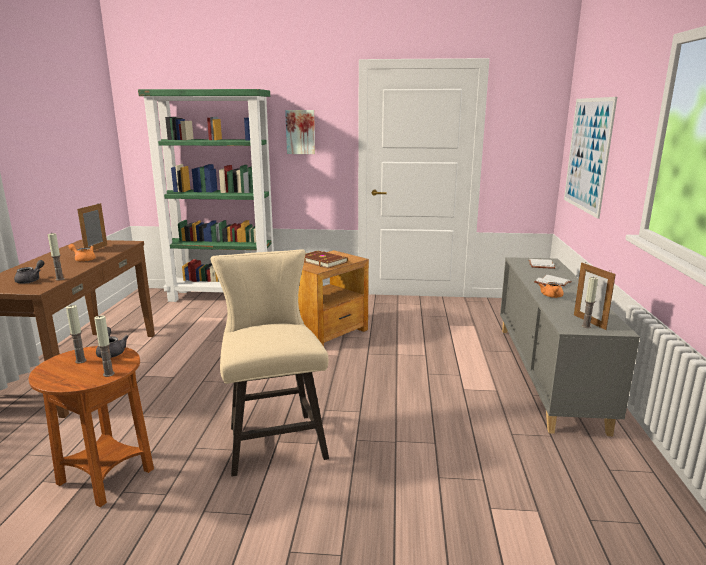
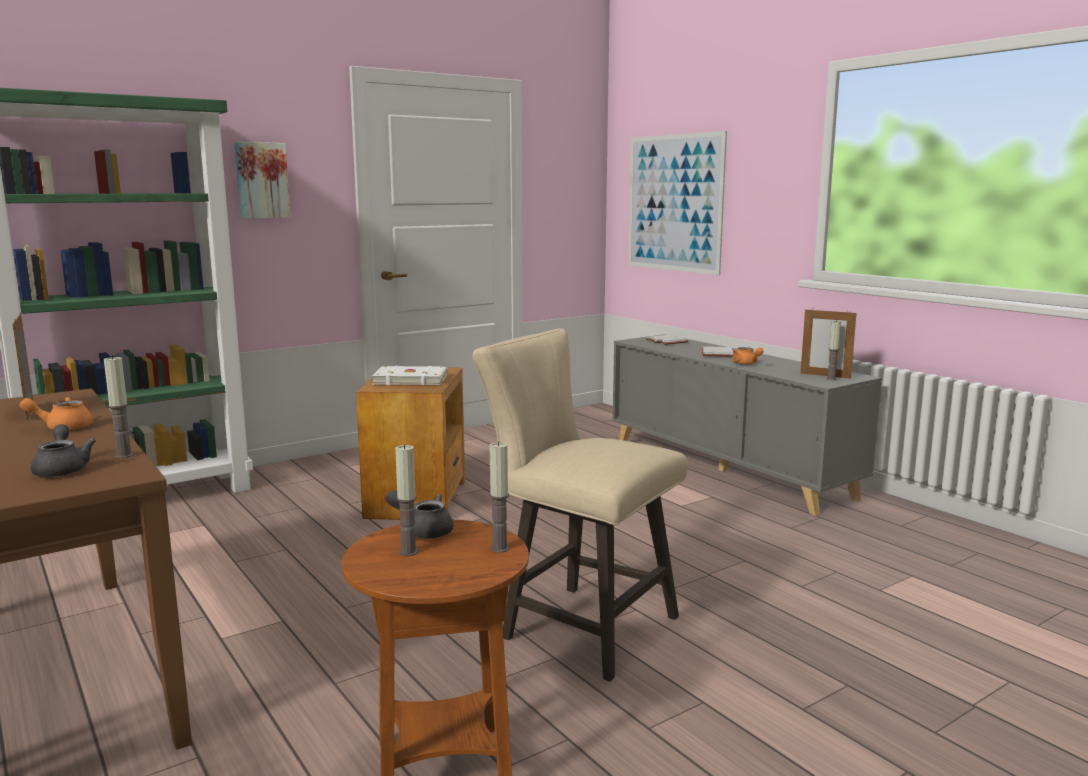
camera: 40 degrees left, 5 degrees down
brown book [304,251,348,268] -> white book [372,366,447,385]

